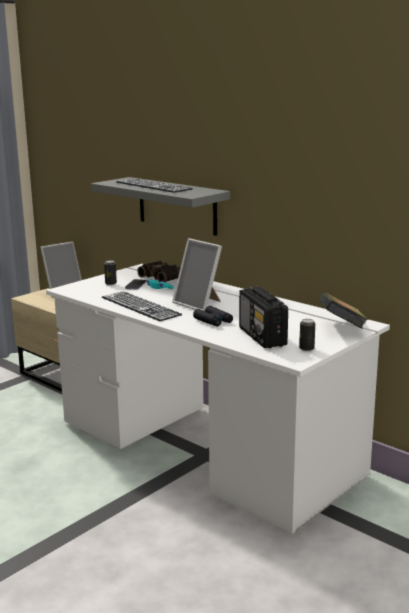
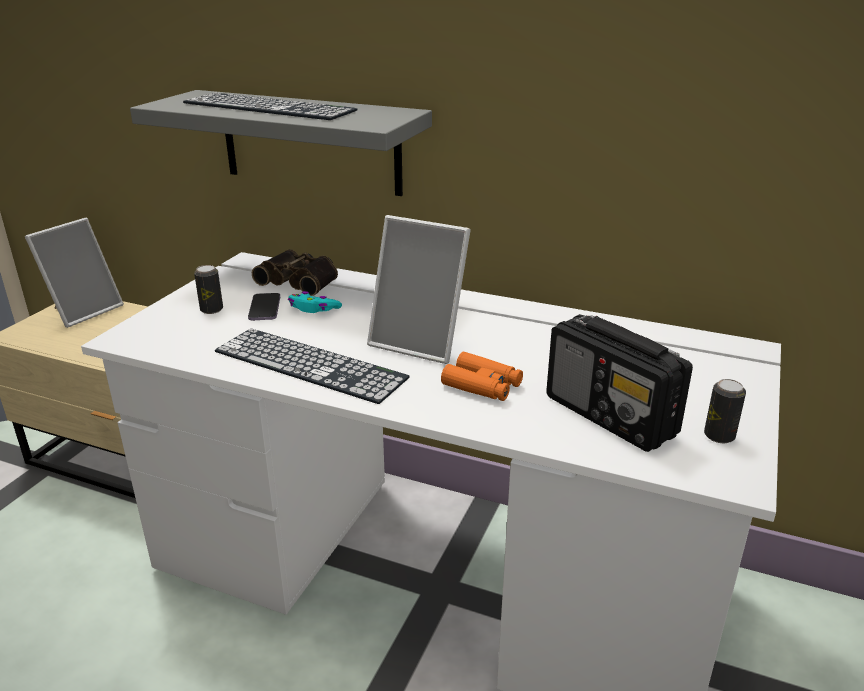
camera: 20 degrees left, 10 degrees up
black binoculars [193,306,233,326] -> orange binoculars [441,352,523,401]
book [319,293,368,329] -> none

